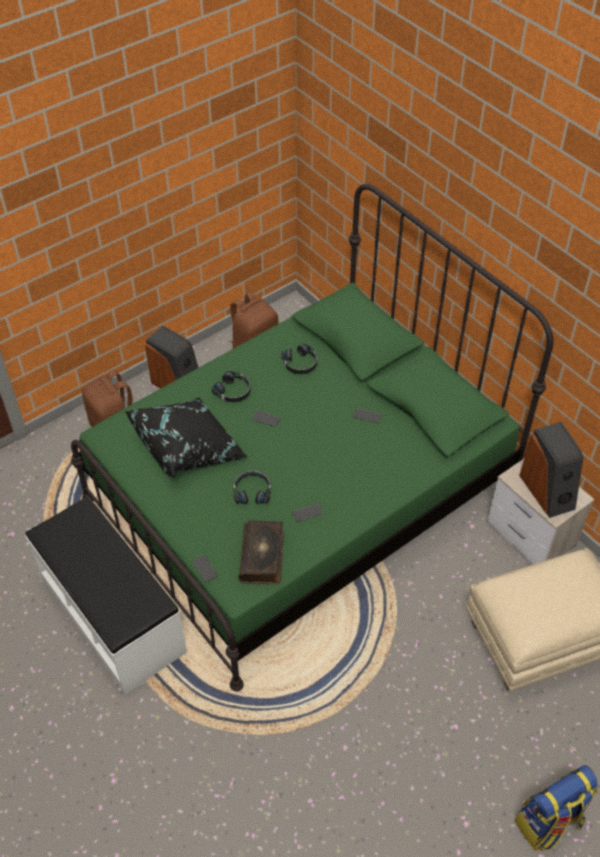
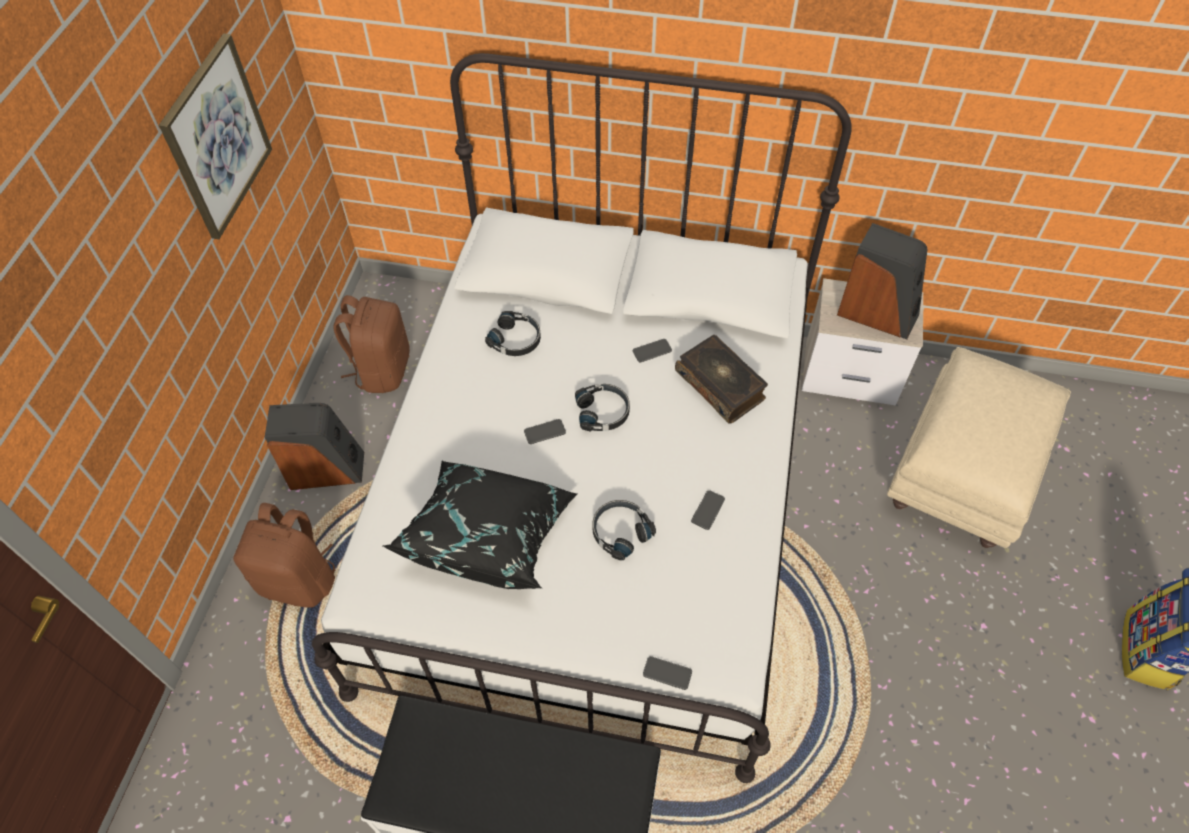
camera: 40 degrees left, 5 degrees up
green bed [71,184,554,691] -> white bed [312,53,852,783]
black headphones [212,371,251,402] -> black headphones moved to [575,384,630,432]
book [238,520,284,584] -> book moved to [675,335,768,424]
none -> picture [159,33,272,239]

